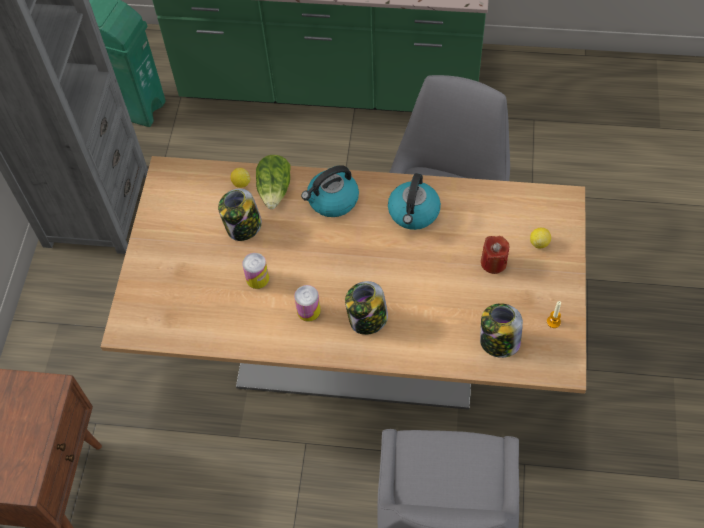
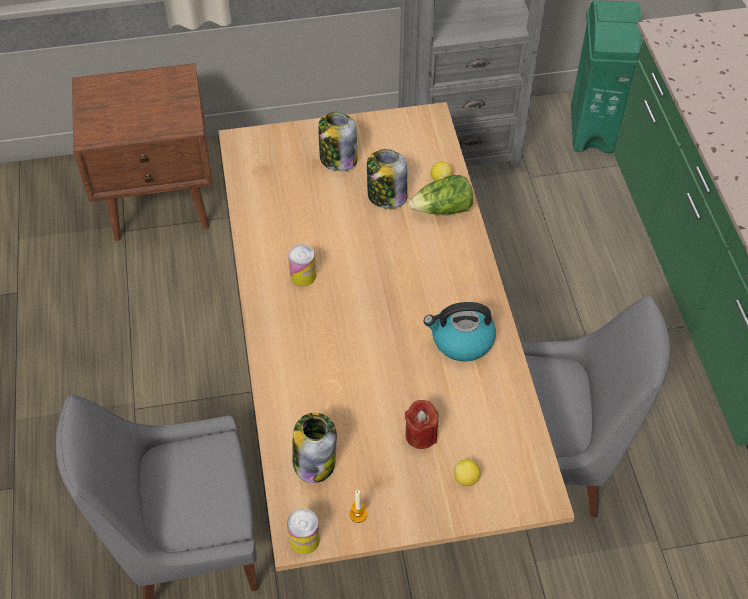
camera: 70 degrees right, 5 degrees down
can [242,253,269,289] -> can moved to [287,508,320,554]
kettle [301,165,359,217] -> none
jar [345,281,388,335] -> jar moved to [318,112,357,171]

